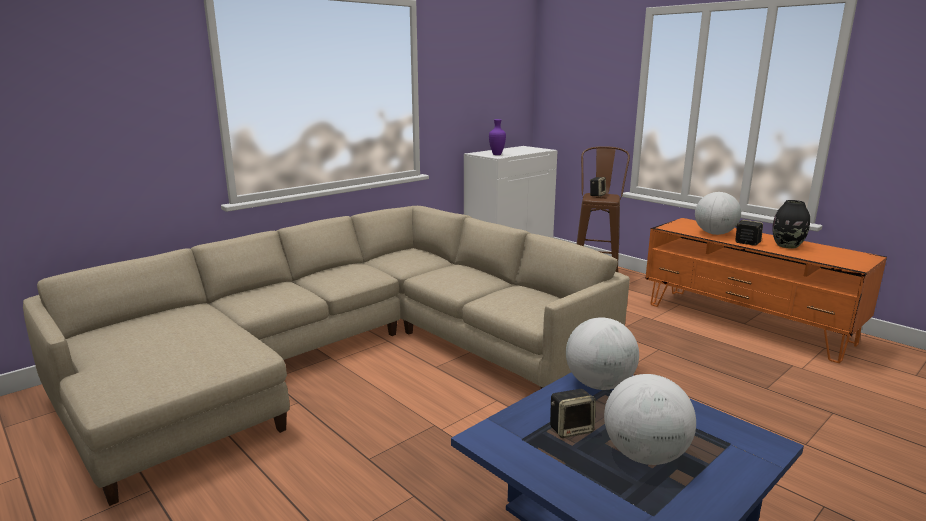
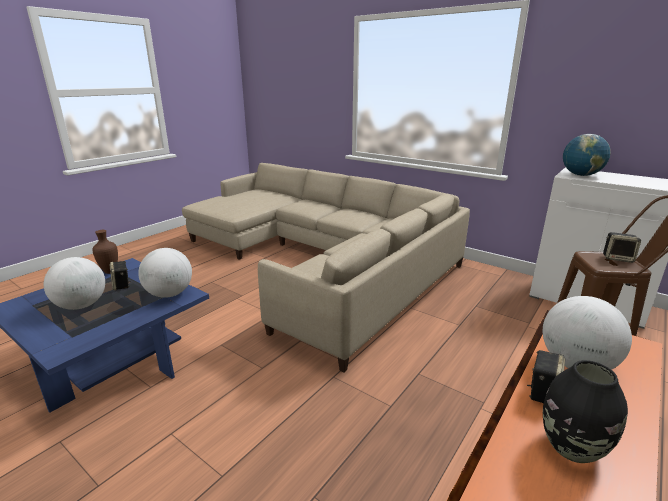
camera: 80 degrees right, 5 degrees up
purple vase [489,119,506,155] -> globe [563,134,611,176]
none -> brown vase [92,230,118,274]

